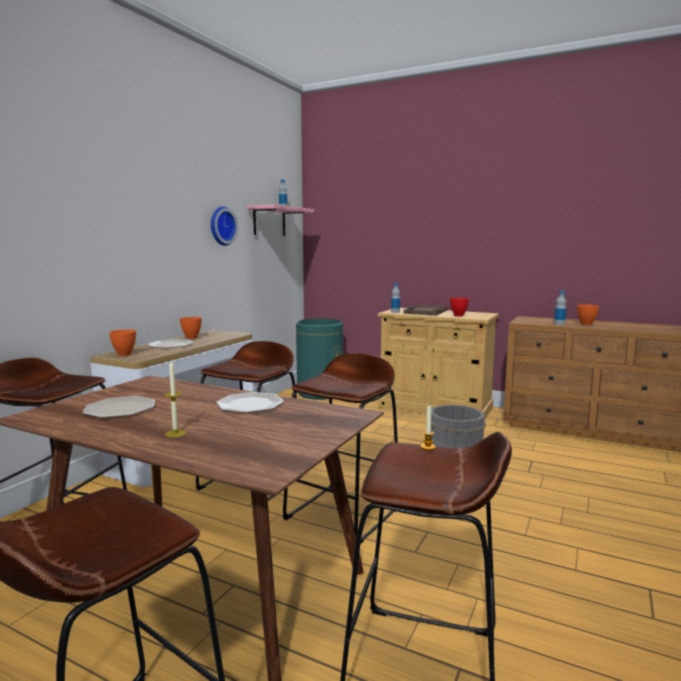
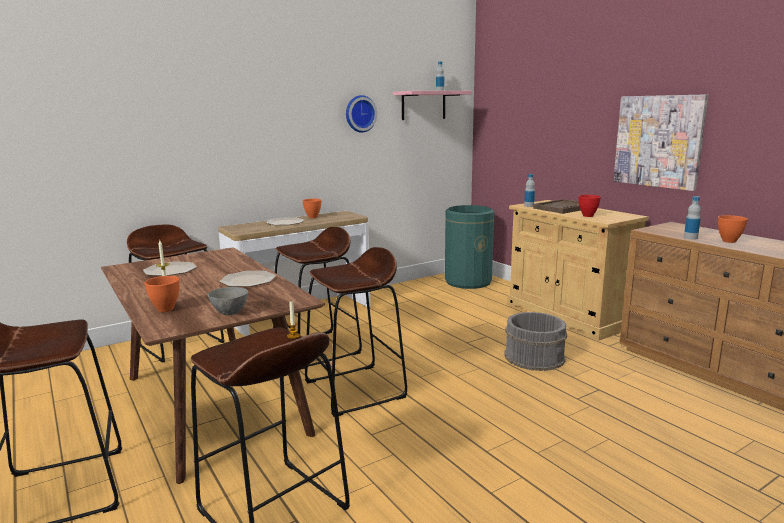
camera: 30 degrees right, 5 degrees up
orange bowl [109,329,136,356] -> orange bowl moved to [144,276,180,312]
none -> grey bowl [208,287,248,315]
none -> picture [613,94,709,191]

